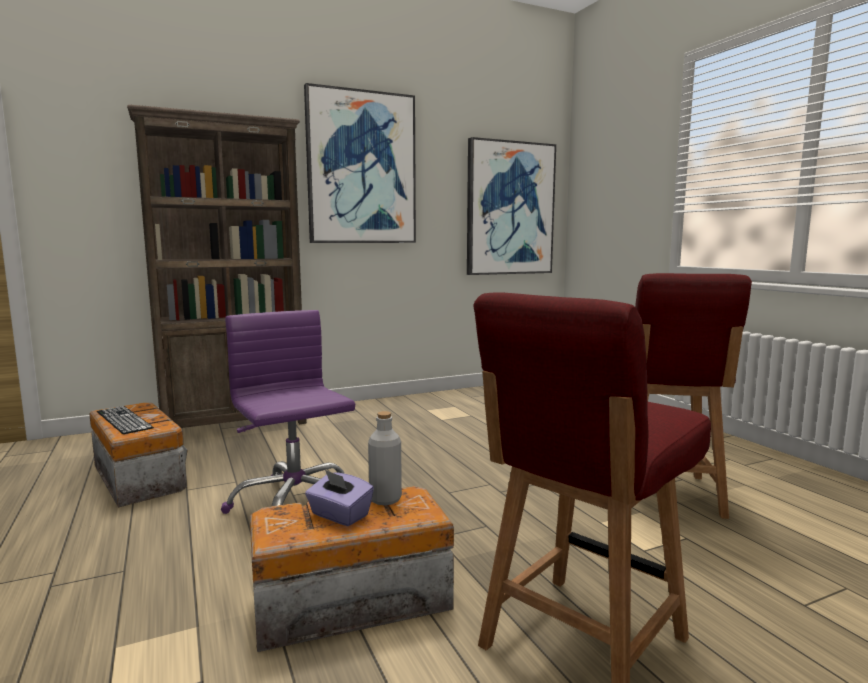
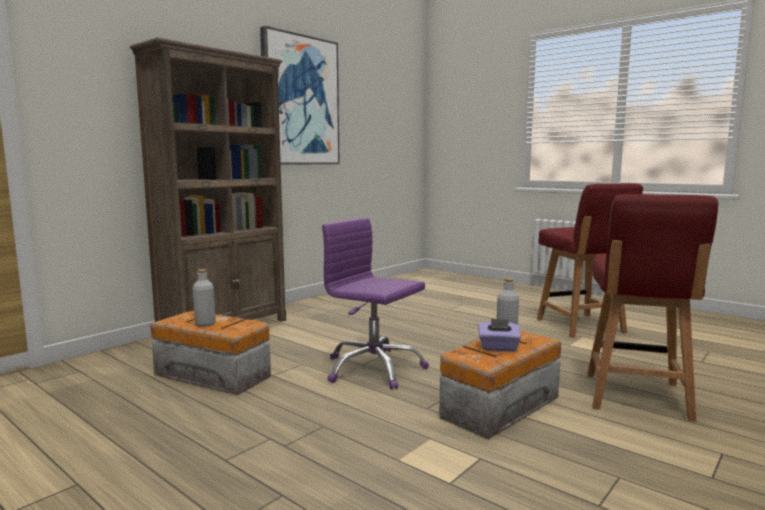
camera: 25 degrees left, 0 degrees up
keyboard [97,406,154,434] -> grey bottle [193,269,216,327]
picture [467,137,556,275] -> none

